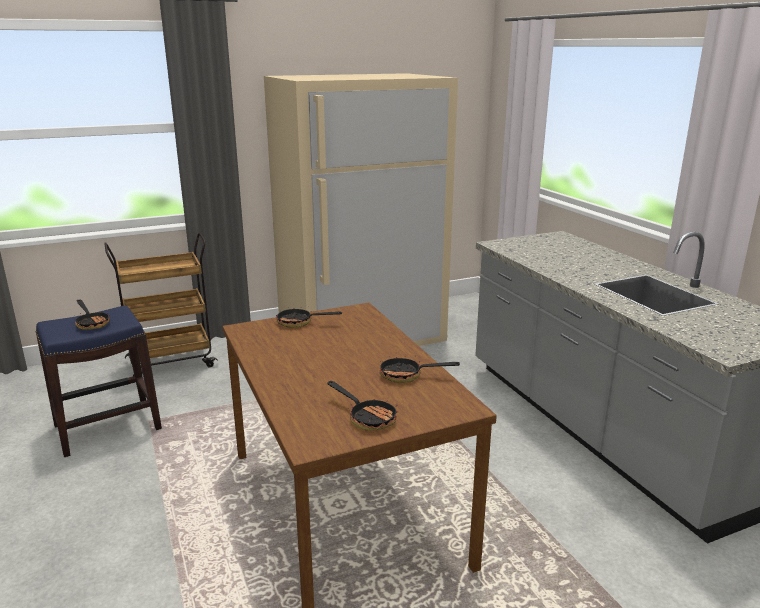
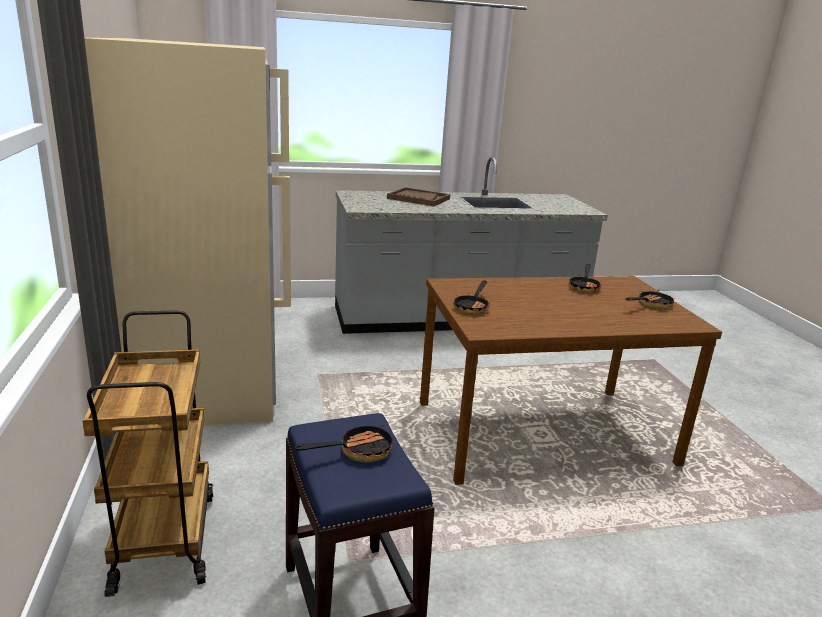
camera: 80 degrees left, 0 degrees up
none -> brown tray [387,187,450,206]

